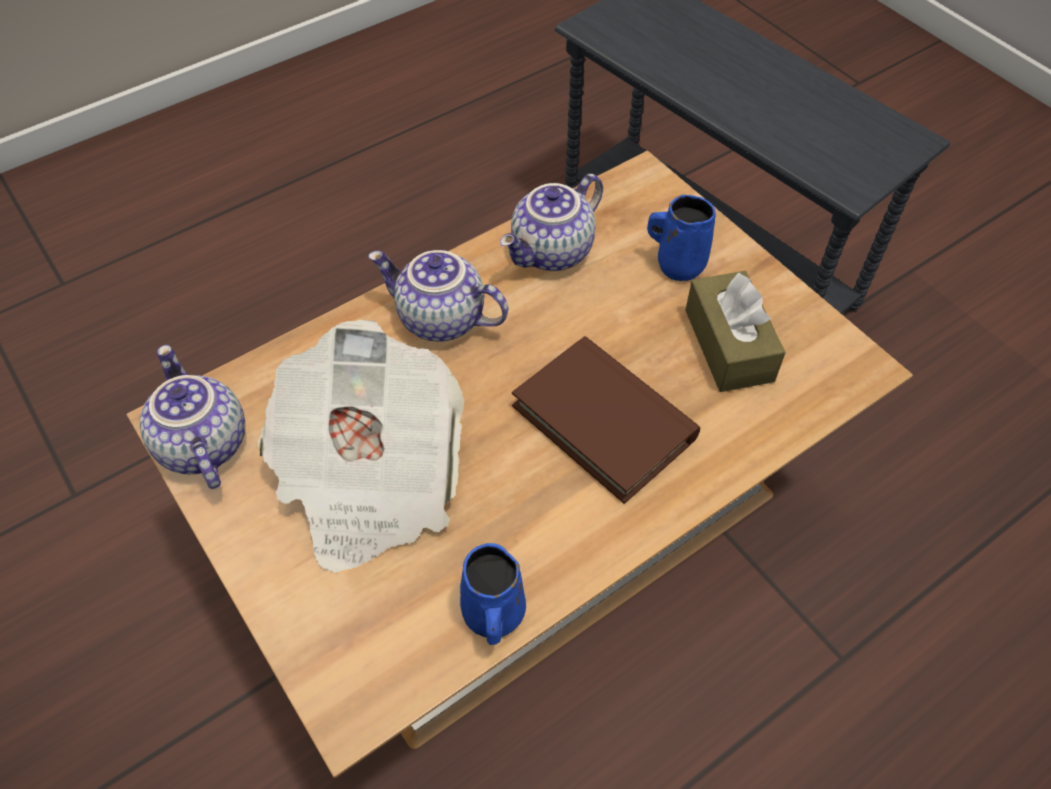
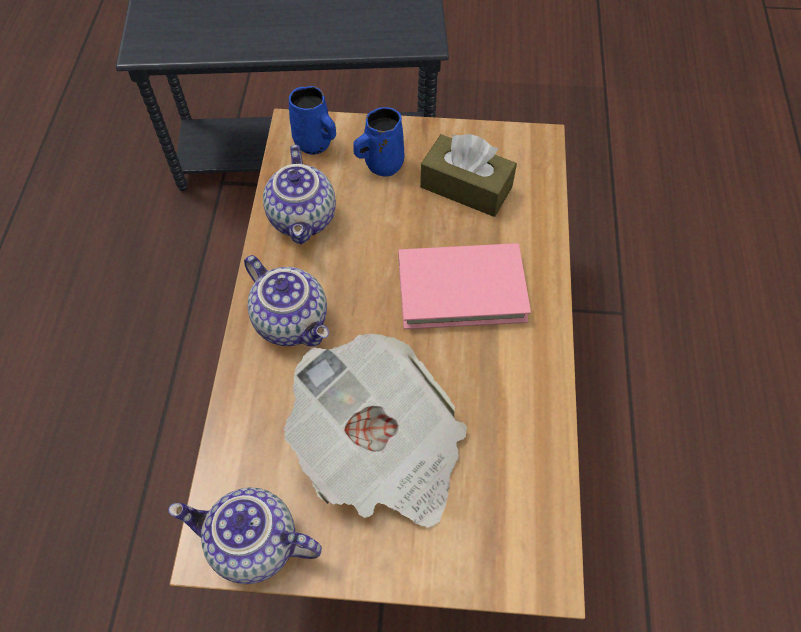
camera: 50 degrees left, 5 degrees up
teapot [368,250,508,341] -> teapot turned 105 degrees counterclockwise [244,255,329,347]
blue mug [460,543,526,645] -> blue mug moved to [289,86,336,155]
brown book [512,336,700,504] -> pink book [398,243,531,329]

